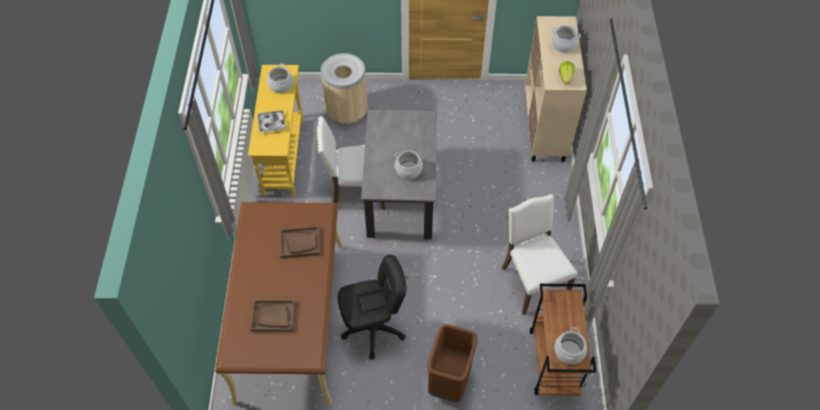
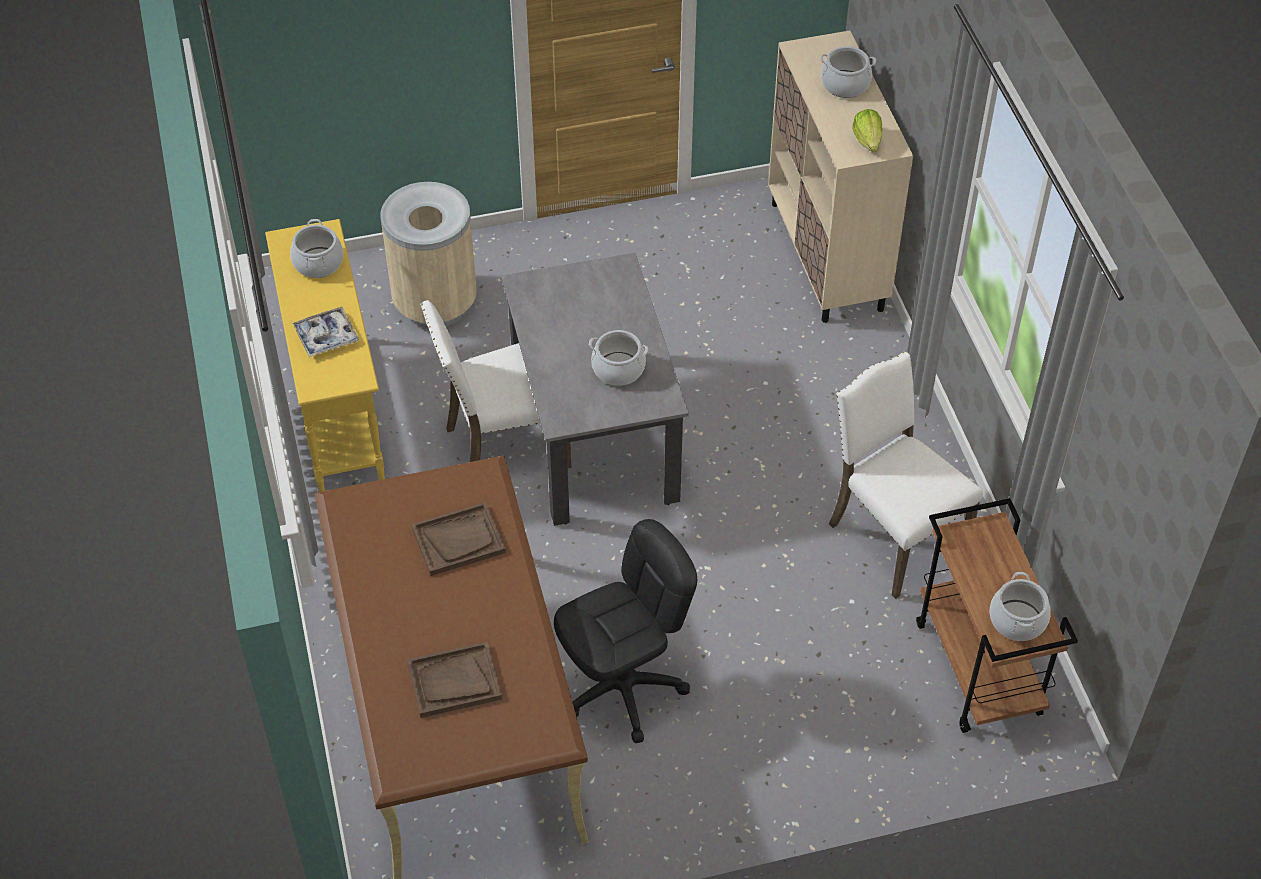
camera: 15 degrees left, 5 degrees down
brown trash can [427,324,478,403] -> none

